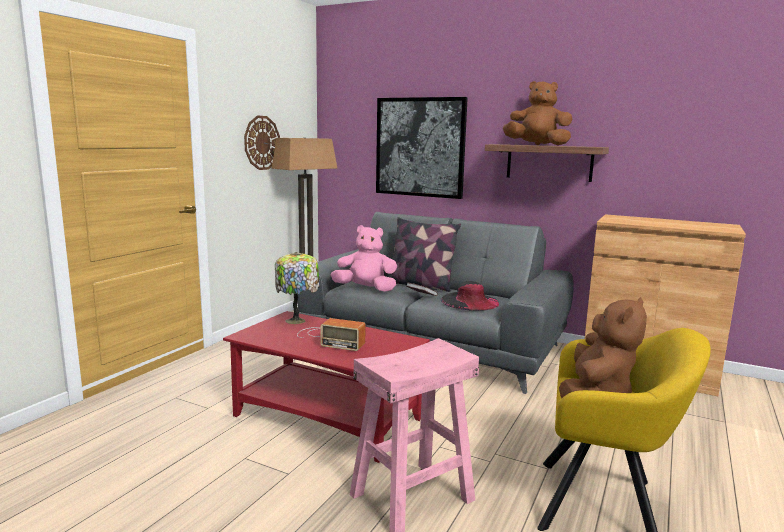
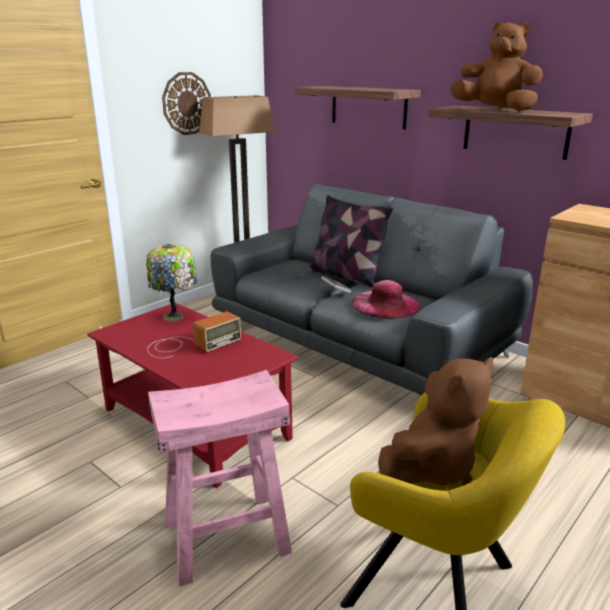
camera: 15 degrees right, 10 degrees up
radio [297,318,365,351] -> radio turned 75 degrees counterclockwise [147,311,241,358]
pink plush toy [331,225,397,292] -> none
picture [376,97,468,199] -> shelf [295,86,421,130]
black hat [441,281,499,311] -> pink hat [352,280,420,319]

